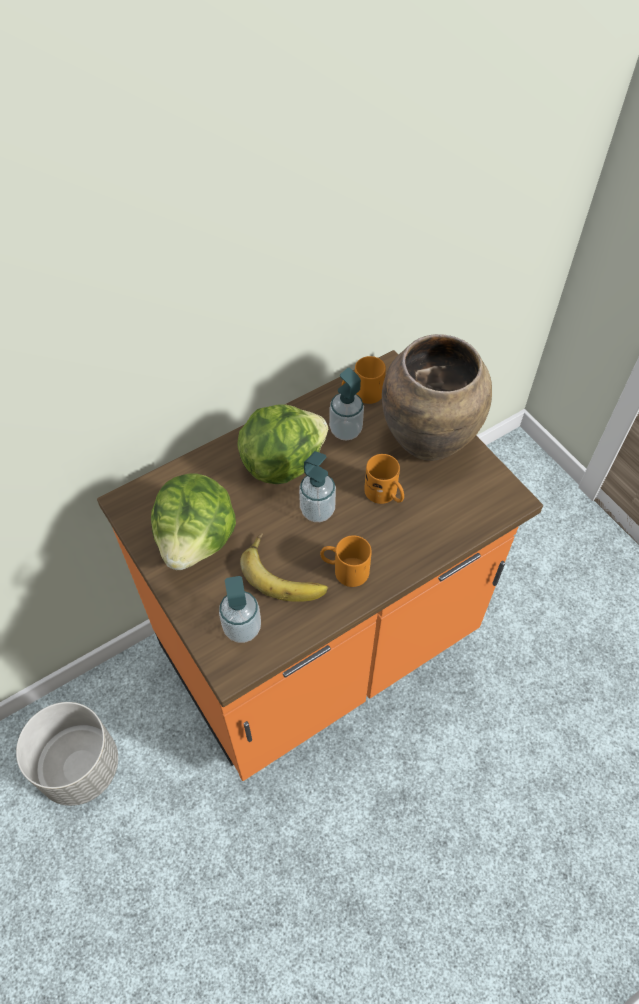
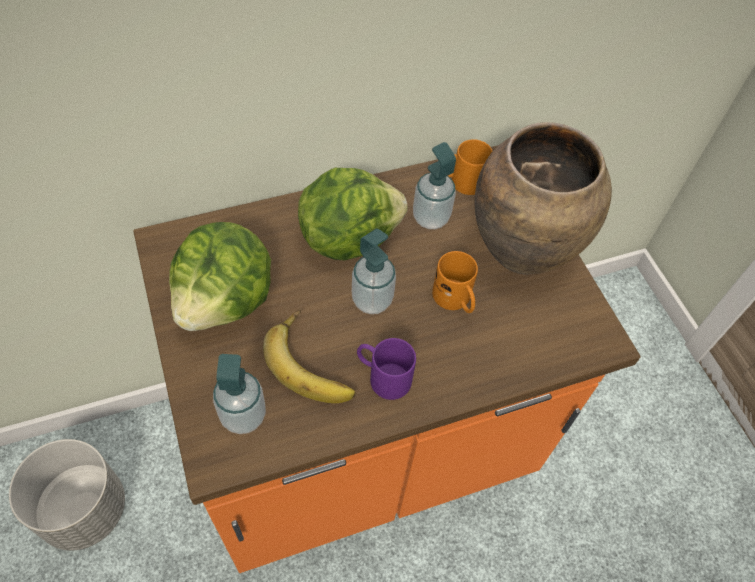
camera: 10 degrees right, 0 degrees up
orange mug [320,535,372,587] -> purple mug [357,338,416,400]

